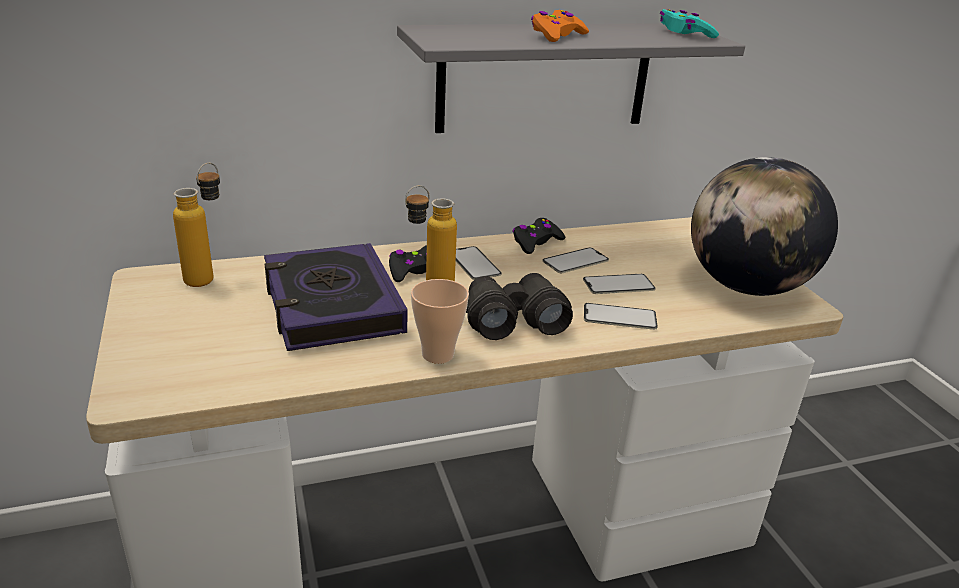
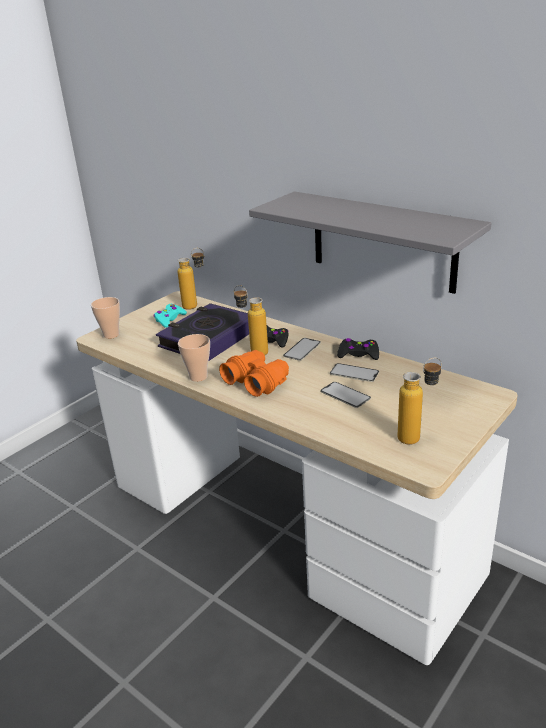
camera: 60 degrees right, 0 degrees up
black binoculars [466,273,573,340] -> orange binoculars [219,350,289,397]
orange game controller [531,10,589,42] -> none
phone [584,303,658,330] -> none
turquoise game controller [660,9,719,38] -> turquoise game controller moved to [154,304,187,328]
globe [691,157,838,296] -> bottle [398,358,442,445]
none -> cup [91,297,120,339]

